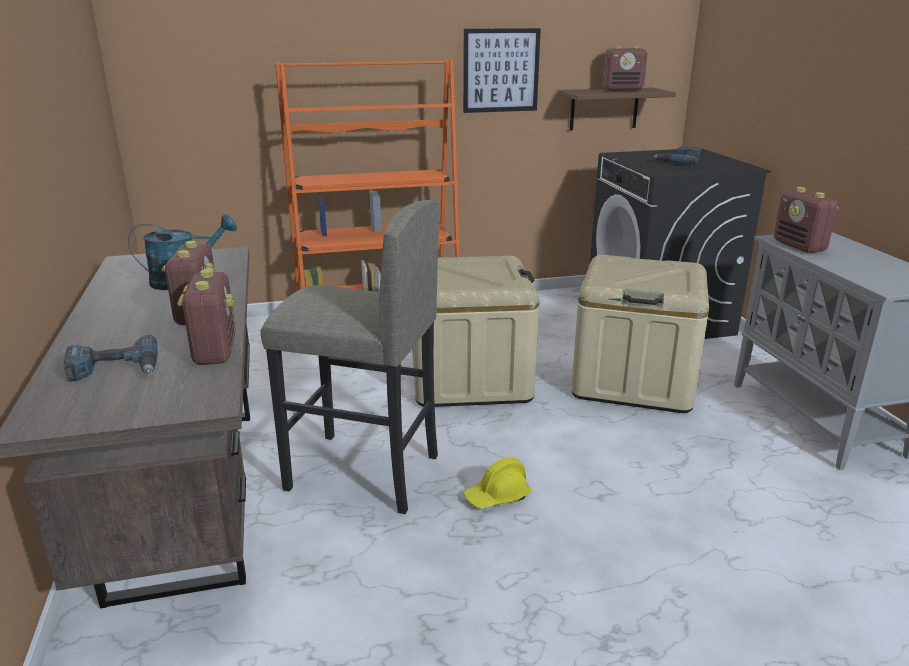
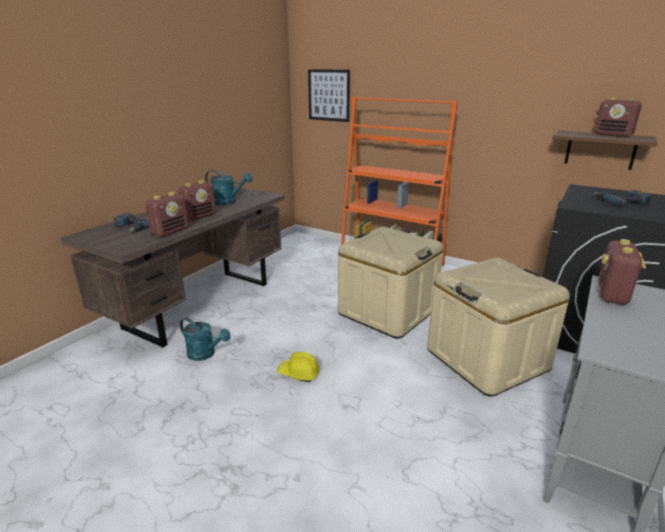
camera: 45 degrees right, 0 degrees up
grey stool [261,200,439,514] -> none
picture [463,28,541,113] -> picture moved to [308,69,350,122]
none -> turquoise watering can [180,318,231,361]

